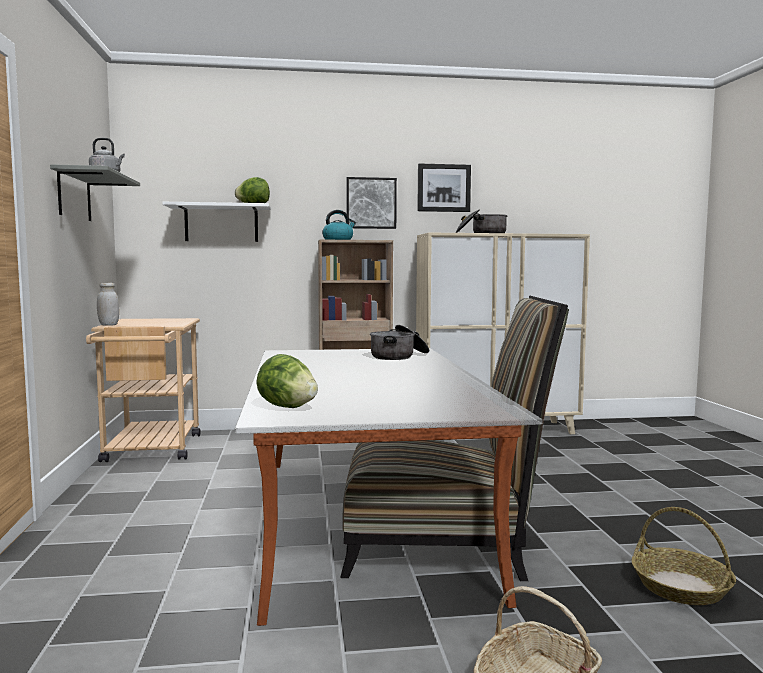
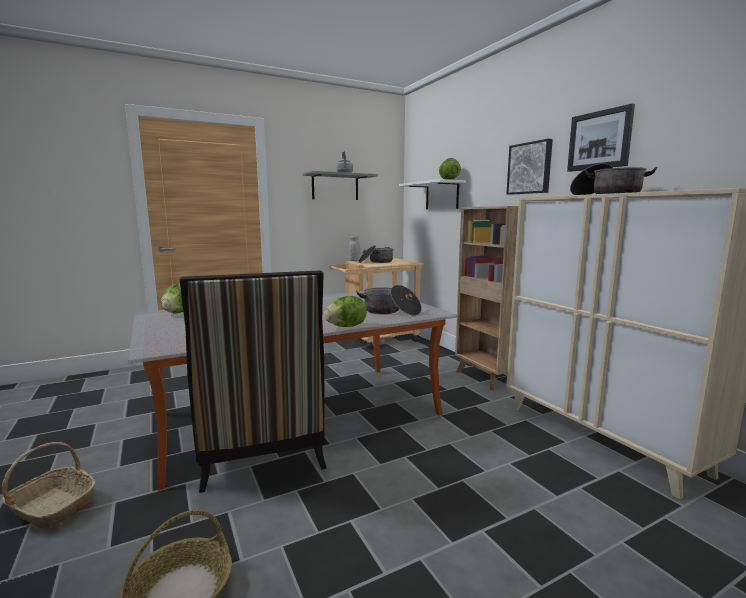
camera: 70 degrees right, 5 degrees up
kettle [322,210,356,240] -> none
none -> lettuce [324,296,367,327]
none -> cooking pot [358,245,394,263]

